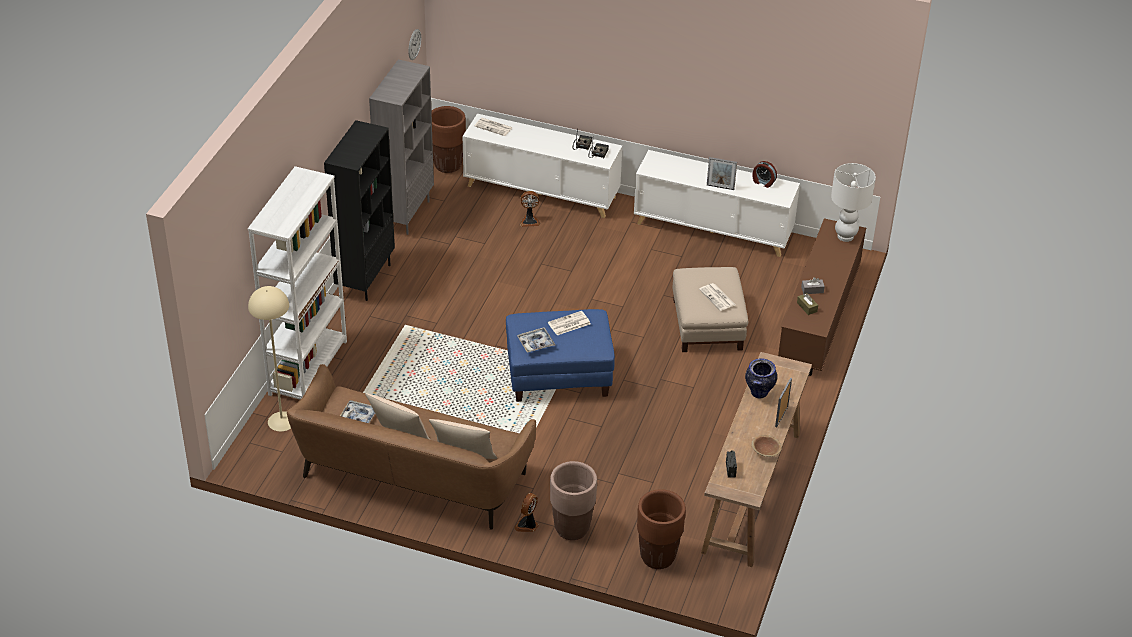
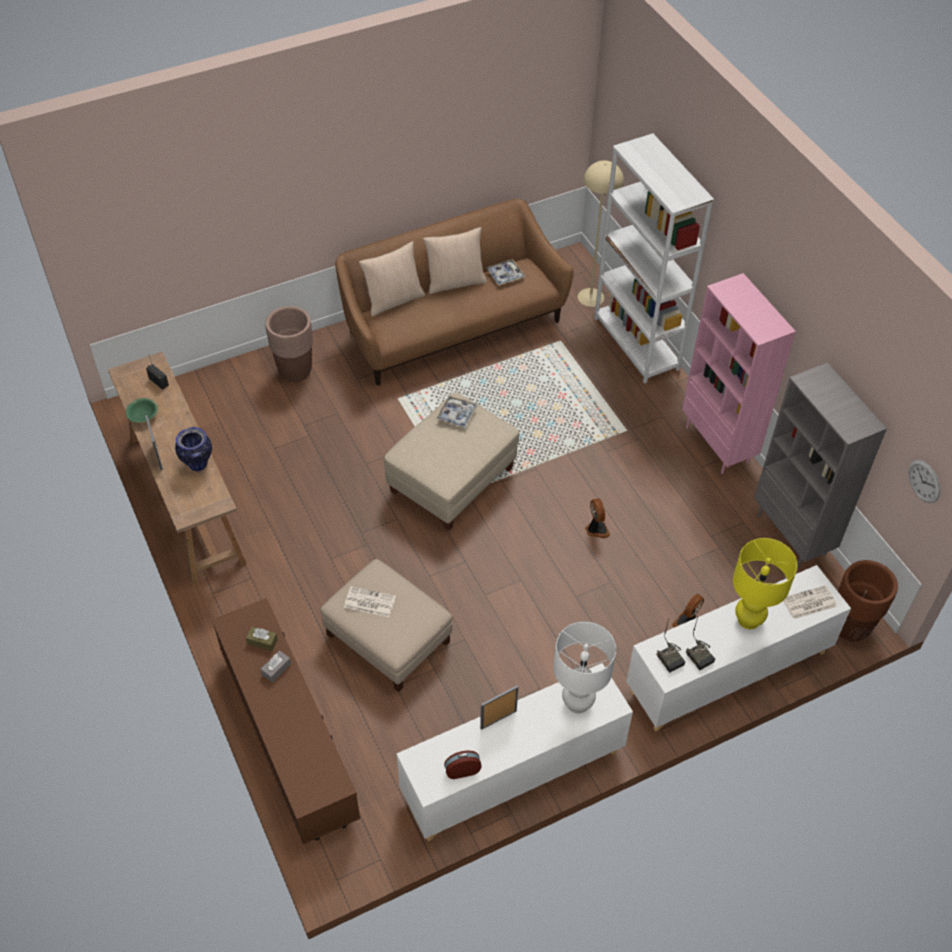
camera: 135 degrees right, 10 degrees up
black bookcase [324,120,395,301] -> pink bookcase [682,273,796,474]
blue ottoman [506,309,615,402] -> beige ottoman [384,393,520,531]
fan [514,493,539,532] -> fan moved to [585,498,610,538]
newspaper [548,311,591,335] -> none
brown planter [637,489,686,569] -> none
brown bowl [752,435,782,457] -> green bowl [126,398,158,423]
white table lamp [831,163,876,242] -> white table lamp moved to [553,621,616,713]
none -> yellow table lamp [733,538,798,629]

